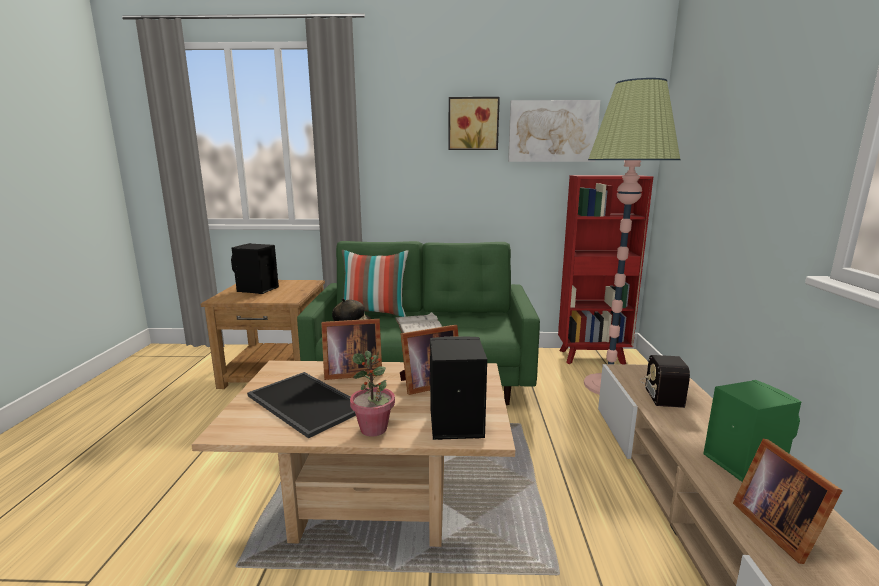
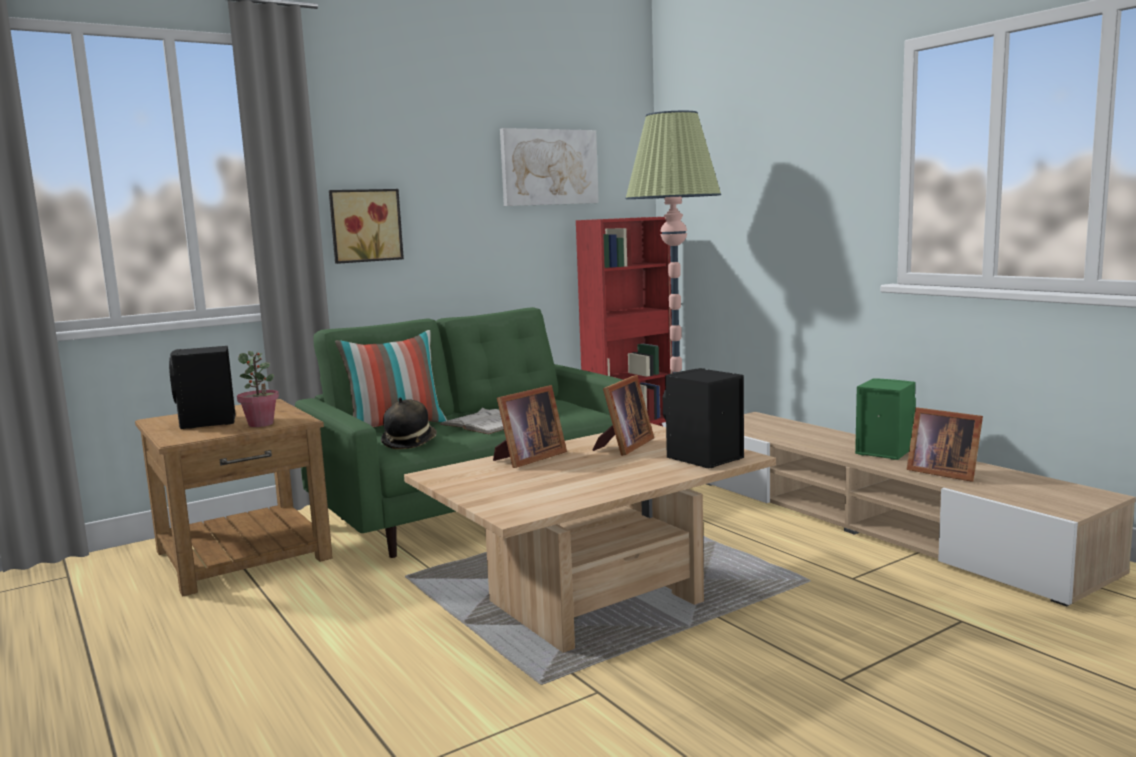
camera: 35 degrees left, 5 degrees down
tray [247,372,356,438] -> none
potted plant [350,351,395,437] -> potted plant moved to [237,351,279,427]
picture [448,97,500,150] -> picture moved to [329,189,404,264]
radio [639,355,691,408] -> none

